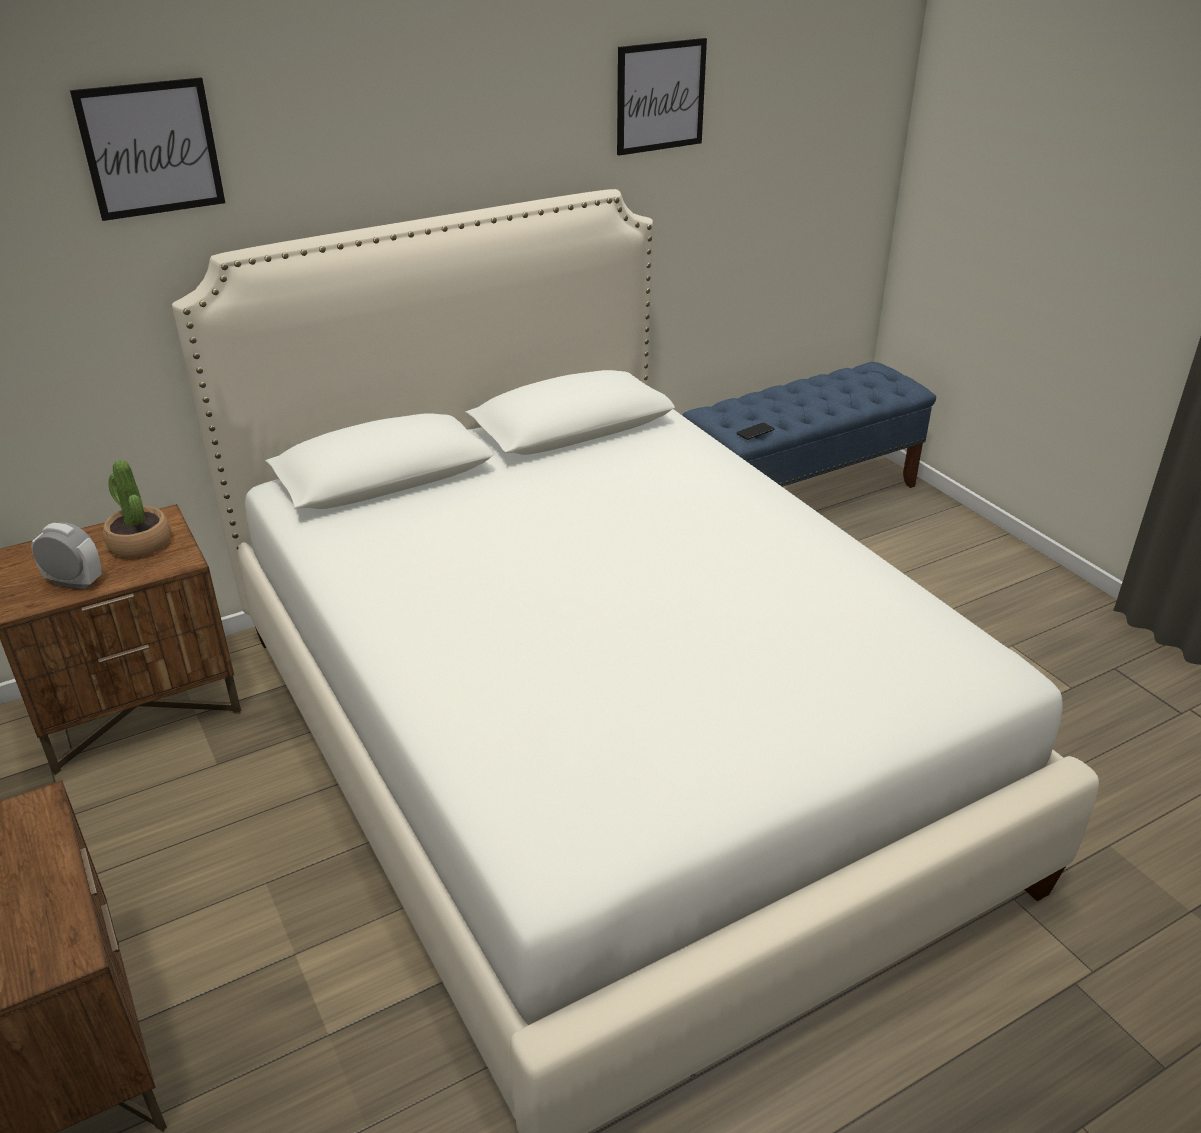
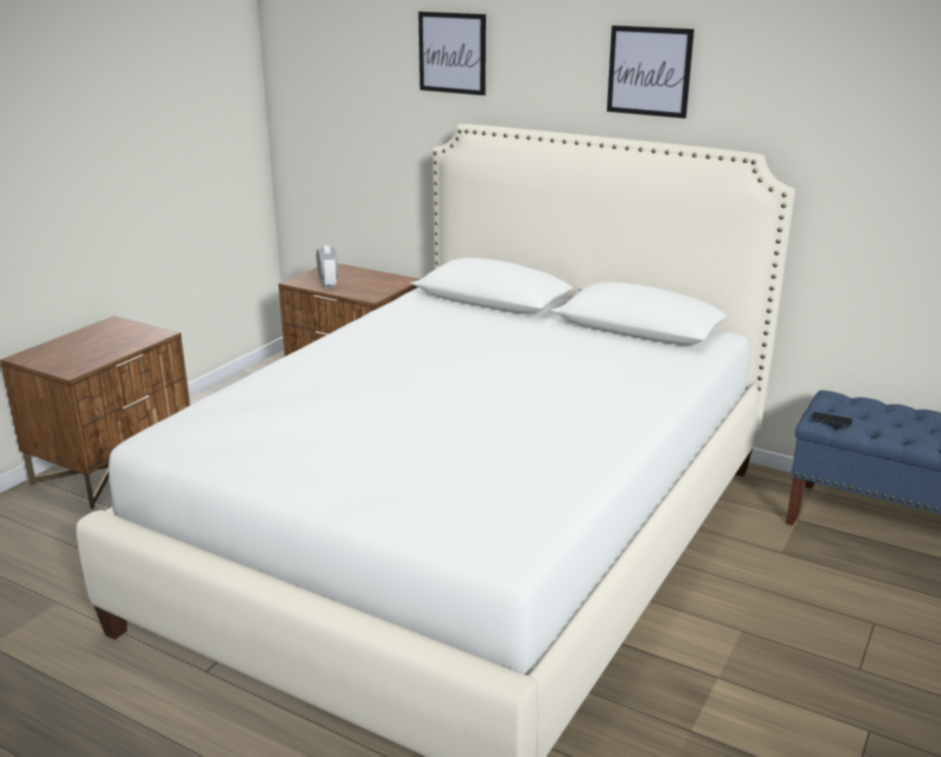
camera: 60 degrees right, 10 degrees down
potted plant [103,460,171,558] -> none
picture [617,38,707,156] -> picture moved to [607,25,694,118]

